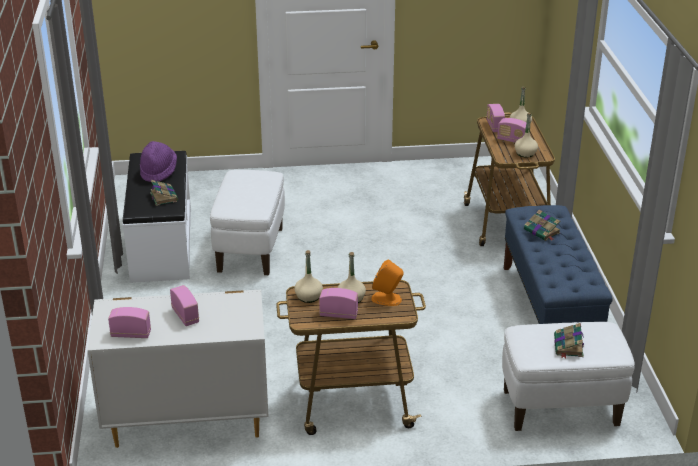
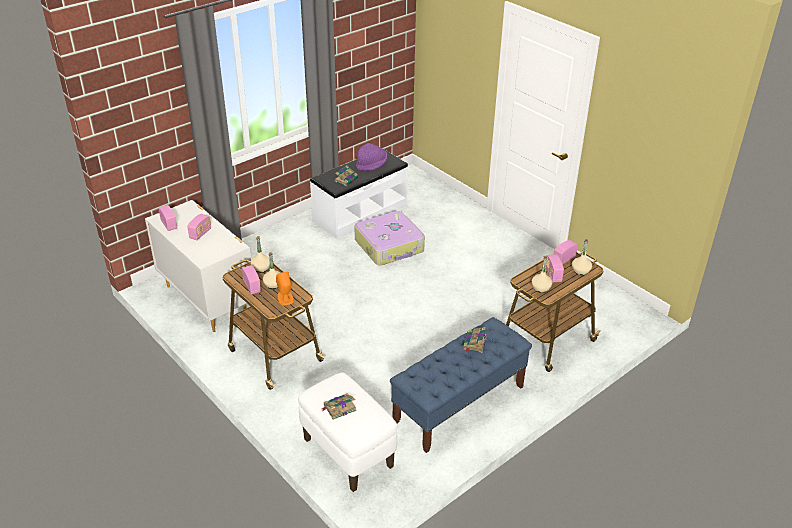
camera: 55 degrees right, 5 degrees up
white ottoman [210,170,285,275] -> suitcase [354,211,425,266]

